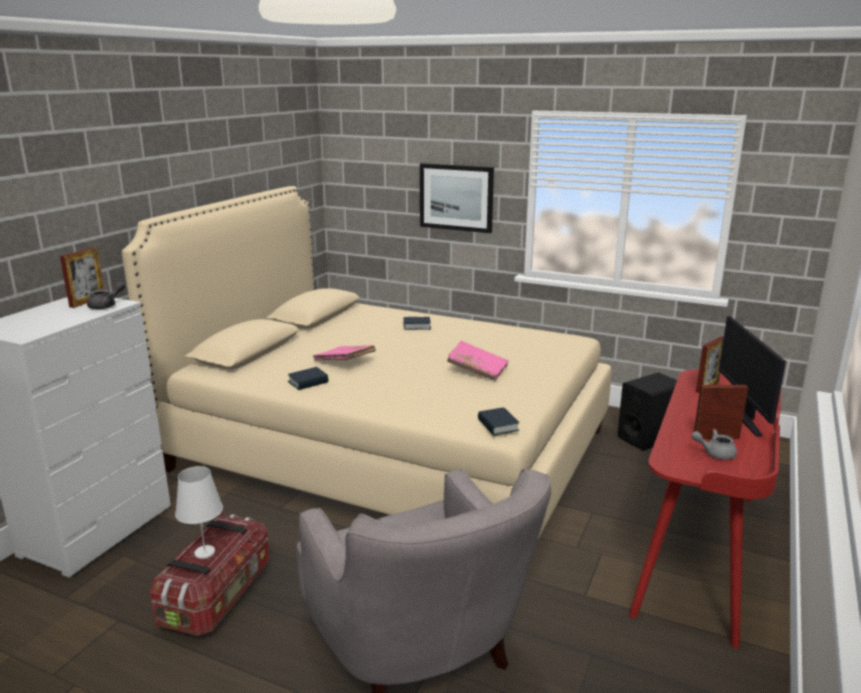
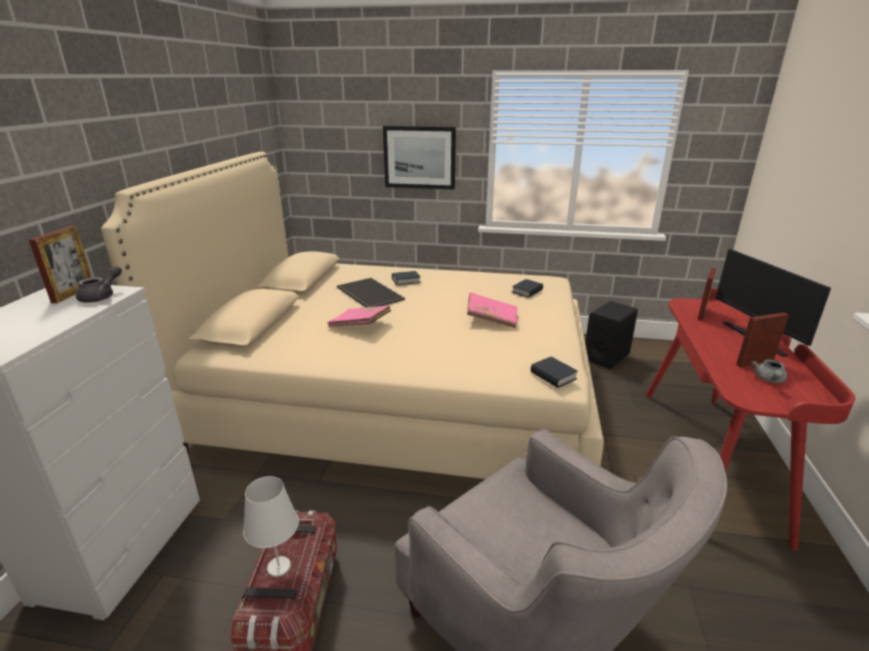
camera: 15 degrees left, 5 degrees up
book [288,367,328,390] -> book moved to [511,279,543,298]
grey teapot [691,429,737,460] -> grey teapot turned 60 degrees counterclockwise [752,359,787,383]
none -> tray [337,278,405,308]

